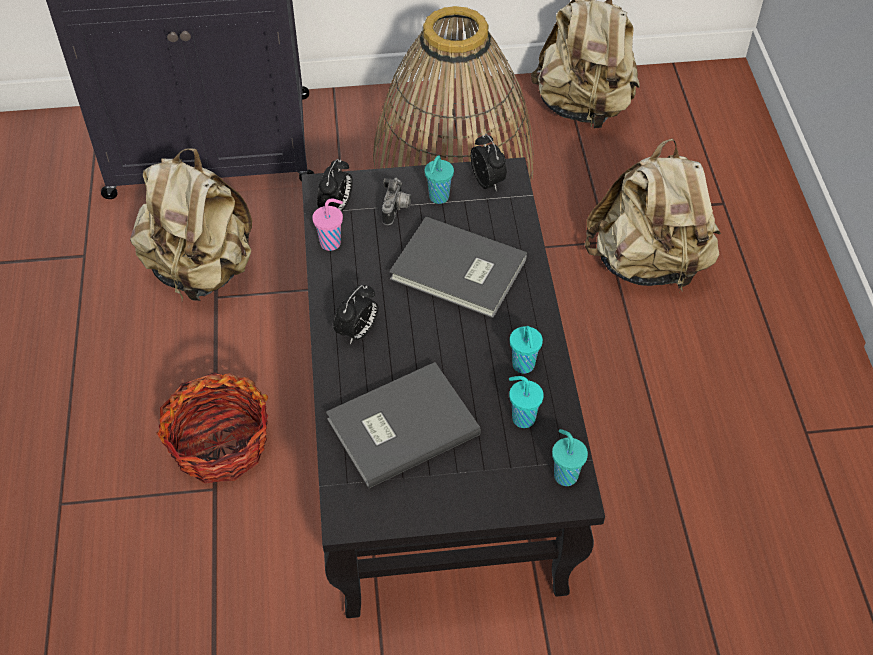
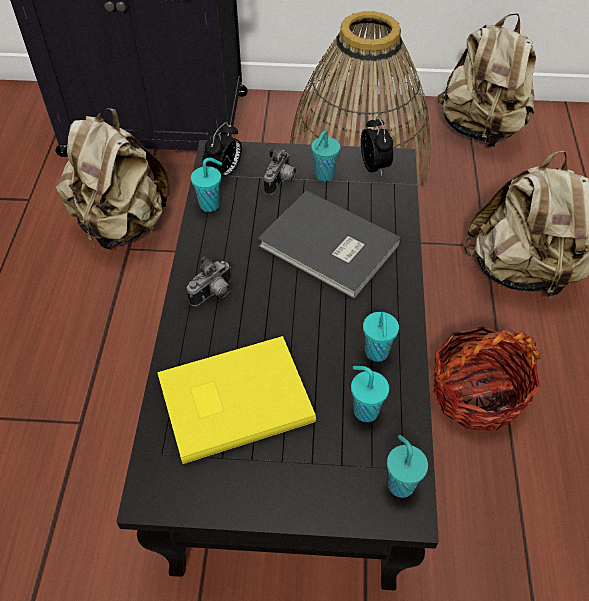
camera: 10 degrees right, 0 degrees up
basket [156,372,268,484] -> basket moved to [433,326,540,431]
pink cup [312,198,343,251] -> turquoise cup [191,158,222,212]
grey book [326,362,481,488] -> yellow book [157,336,316,464]
alarm clock [333,285,378,344] -> camera [187,256,231,306]

